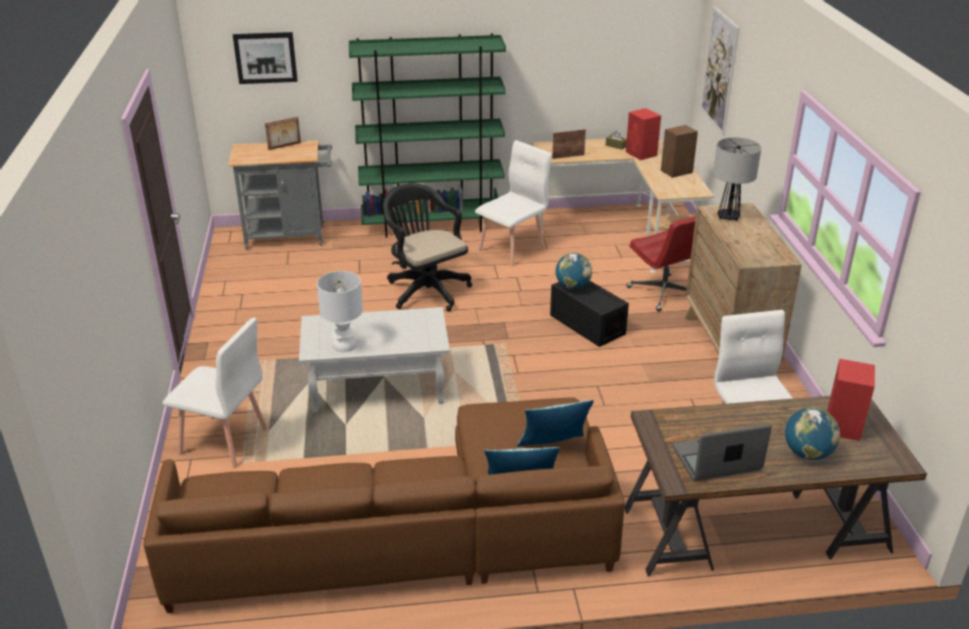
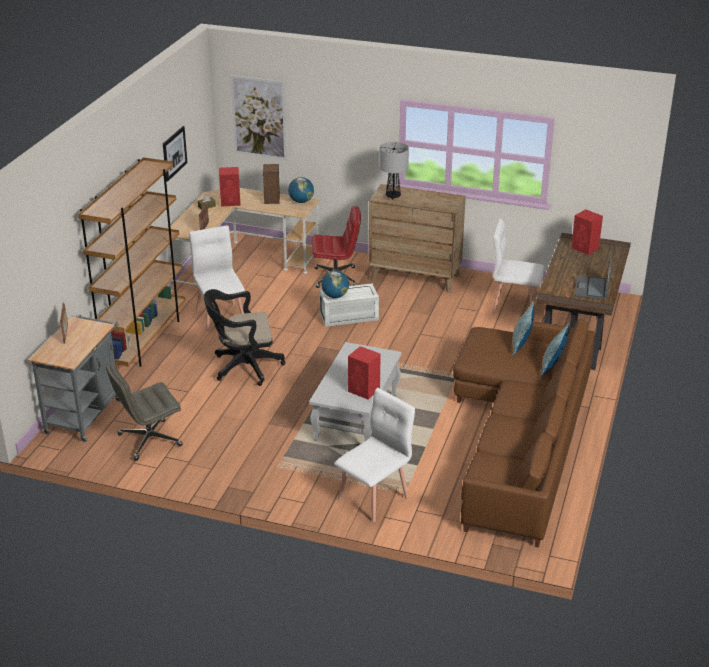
camera: 65 degrees left, 0 degrees up
picture [233,32,298,84] -> picture moved to [163,126,187,182]
white table lamp [317,271,363,352] -> red speaker [348,346,381,399]
green bookcase [349,33,506,238] -> brown bookcase [78,157,185,367]
black storage box [550,281,629,347] -> white storage box [319,283,379,327]
globe [785,407,840,460] -> globe moved to [288,177,314,203]
none -> grey office chair [106,365,183,461]

